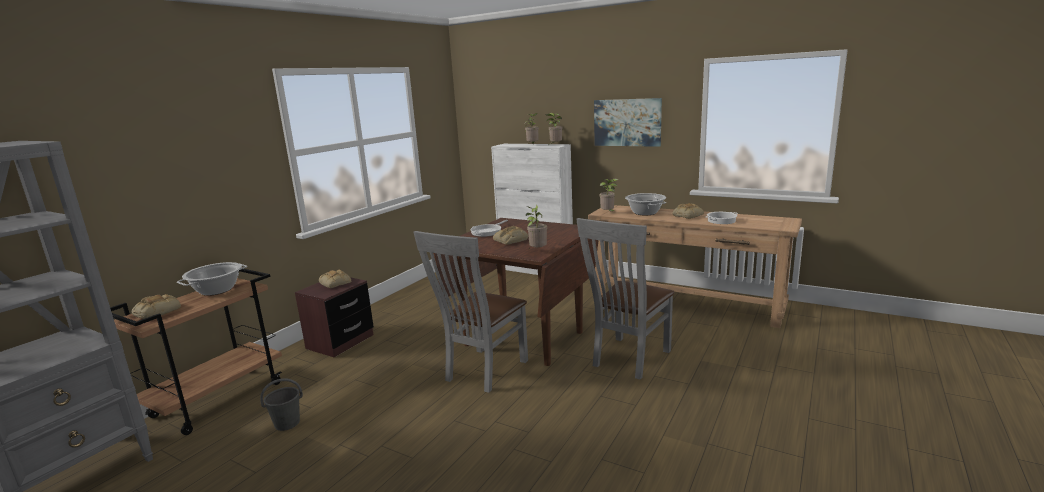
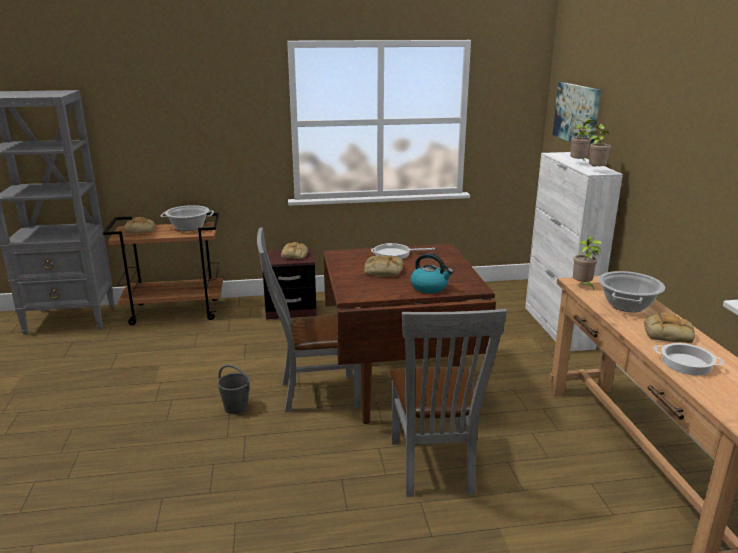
camera: 50 degrees right, 5 degrees up
grey bucket [260,378,303,431] -> grey bucket moved to [217,364,250,414]
potted plant [526,205,547,247] -> none
grey chair [576,218,675,380] -> grey chair turned 90 degrees counterclockwise [390,309,507,497]
picture [594,98,662,147] -> picture moved to [553,82,601,149]
none -> kettle [410,253,453,293]

